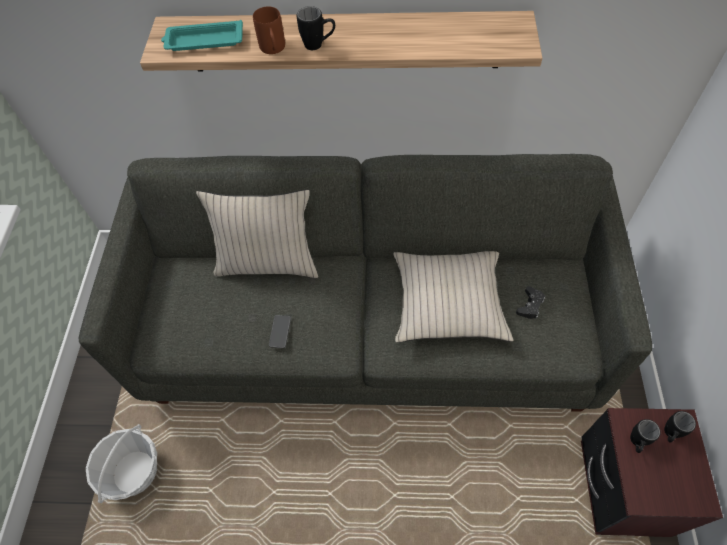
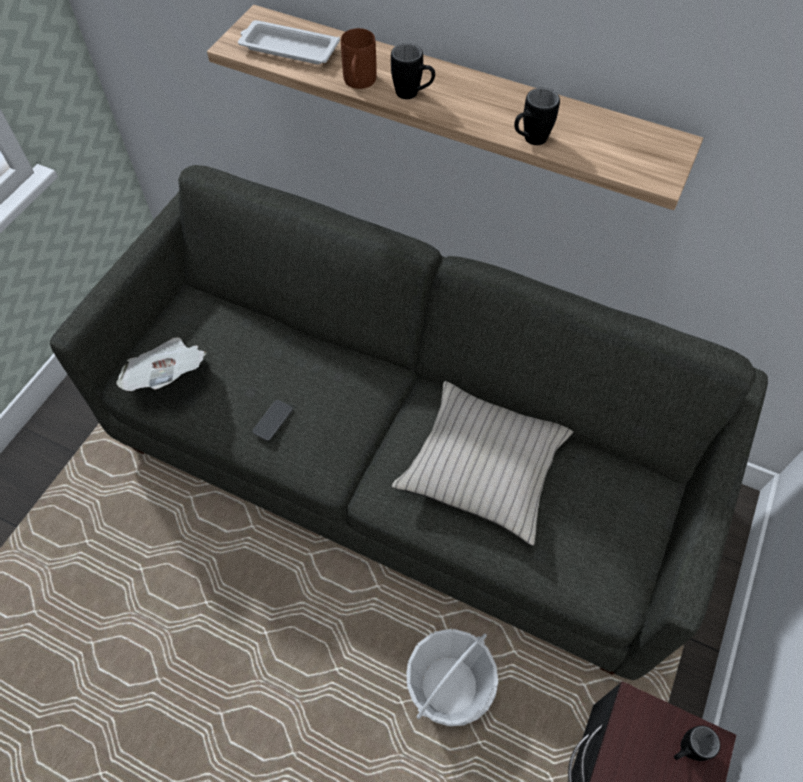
camera: 20 degrees right, 0 degrees up
basket [86,424,157,503] -> basket moved to [406,629,498,726]
turquoise tray [161,20,243,51] -> white tray [238,20,340,64]
beige pillow [196,189,318,278] -> none
black game controller [516,286,545,319] -> none
black mug [630,419,661,453] -> black mug moved to [514,88,560,145]
none -> newspaper [116,337,207,391]

